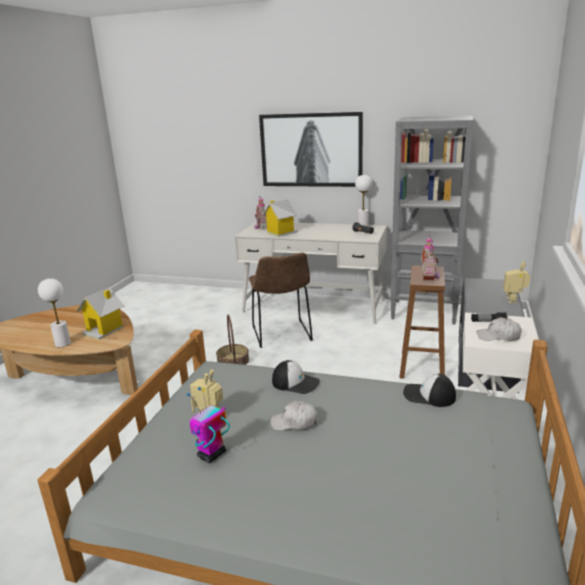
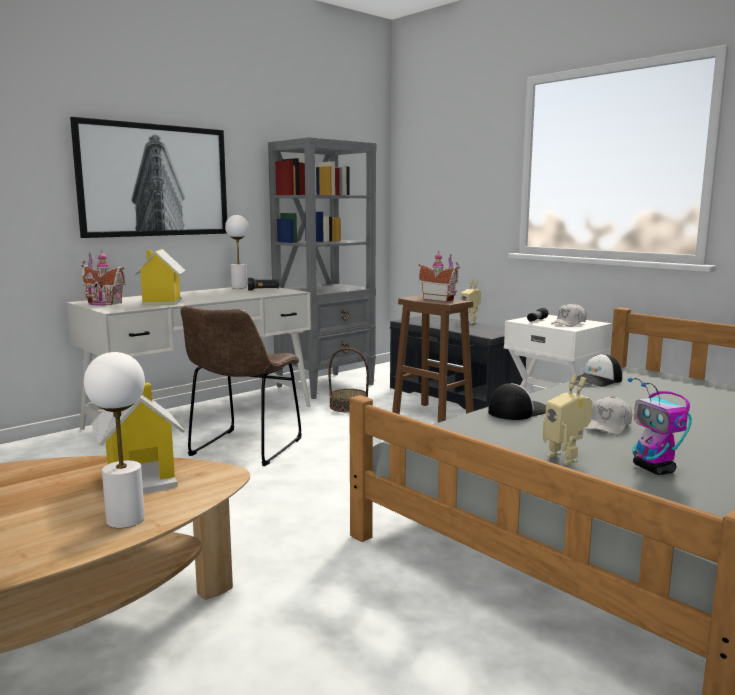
camera: 60 degrees left, 10 degrees down
basket [216,315,249,365] -> basket moved to [329,348,369,413]
brown chair [249,253,313,348] -> brown chair turned 90 degrees clockwise [181,306,302,466]

